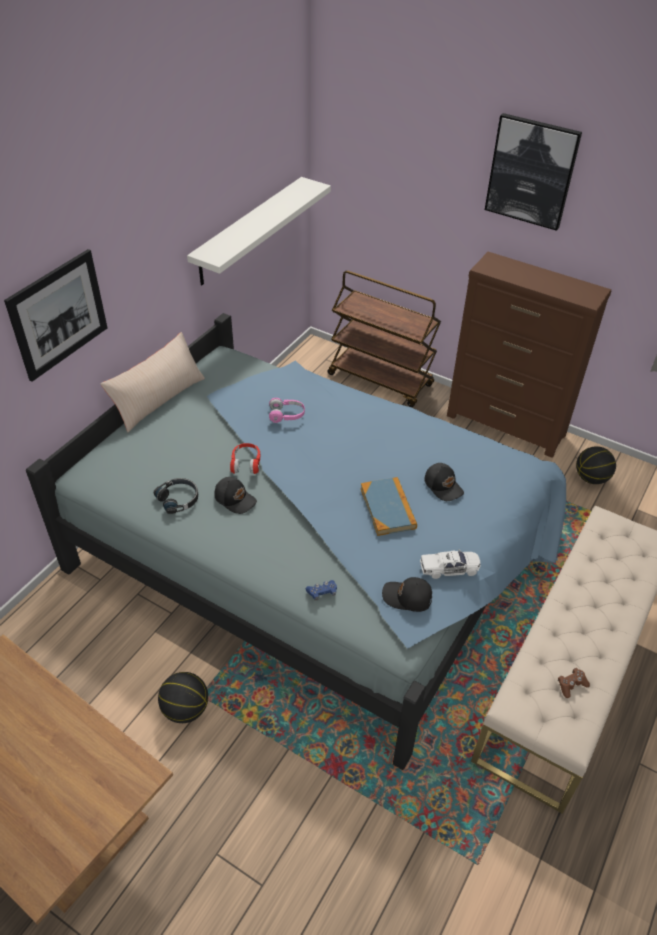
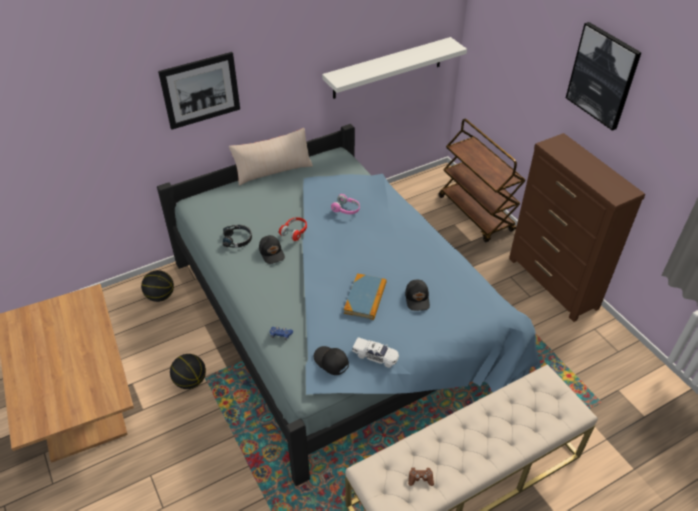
camera: 30 degrees right, 0 degrees up
basketball [576,446,616,484] -> basketball moved to [141,270,174,302]

